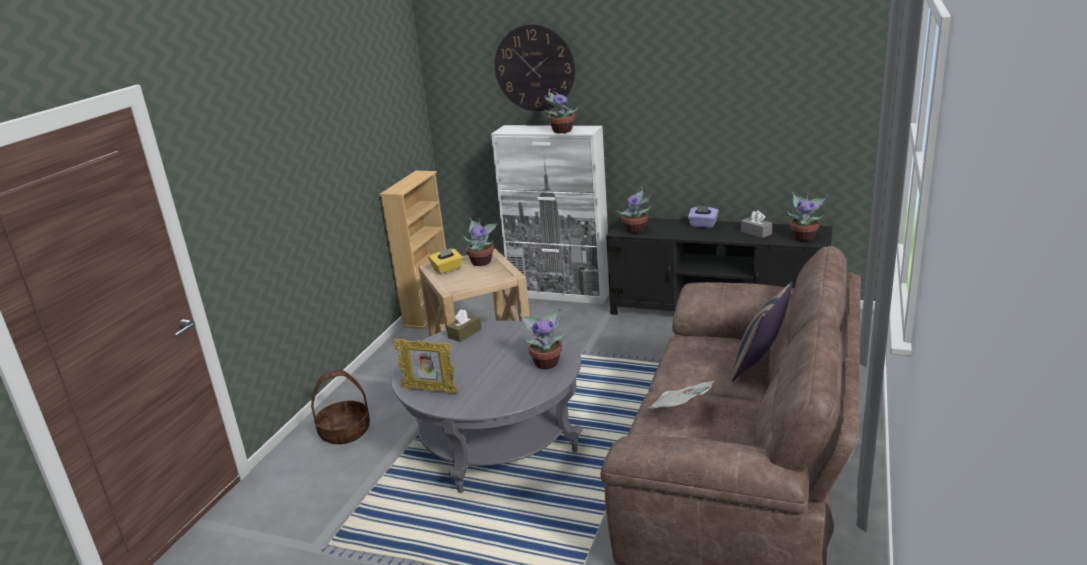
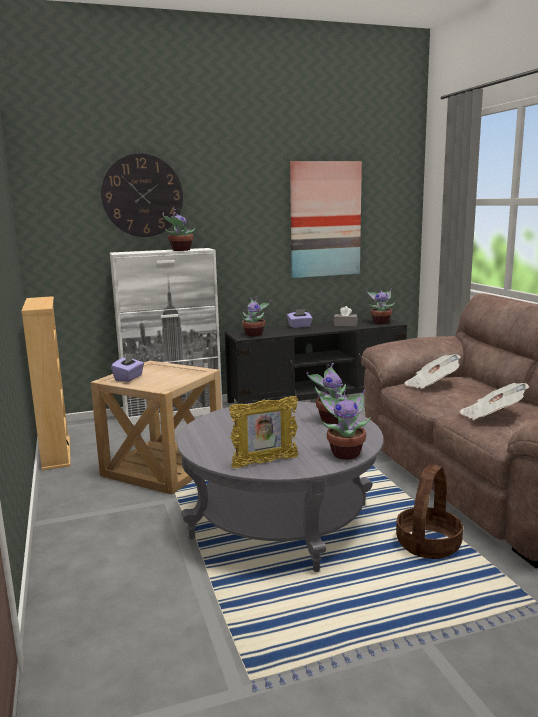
camera: 40 degrees left, 10 degrees down
basket [311,370,370,444] -> basket moved to [396,464,463,559]
yellow tissue box [429,248,463,274] -> purple tissue box [111,353,144,382]
brown tissue box [446,309,481,342] -> none
potted plant [464,218,499,266] -> potted plant moved to [318,390,371,460]
pillow [731,281,793,382] -> none
none -> picture [290,161,362,278]
none -> newspaper [404,354,461,389]

